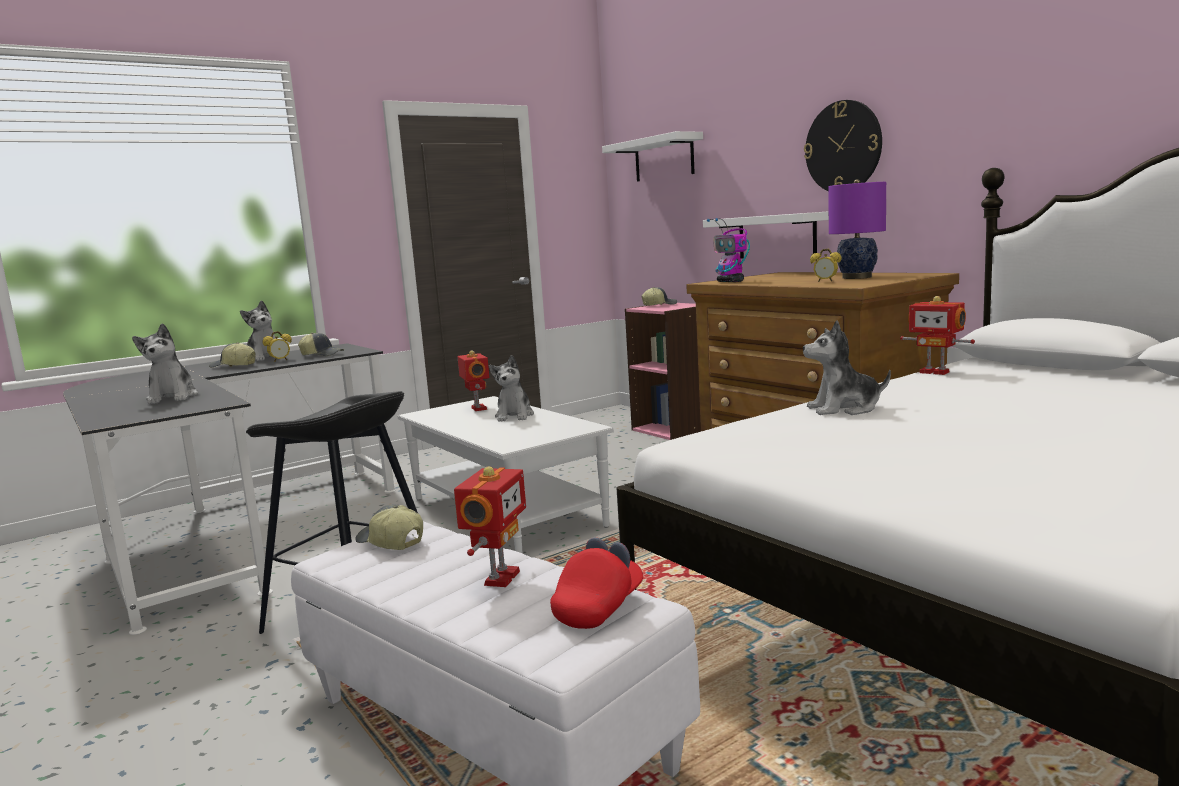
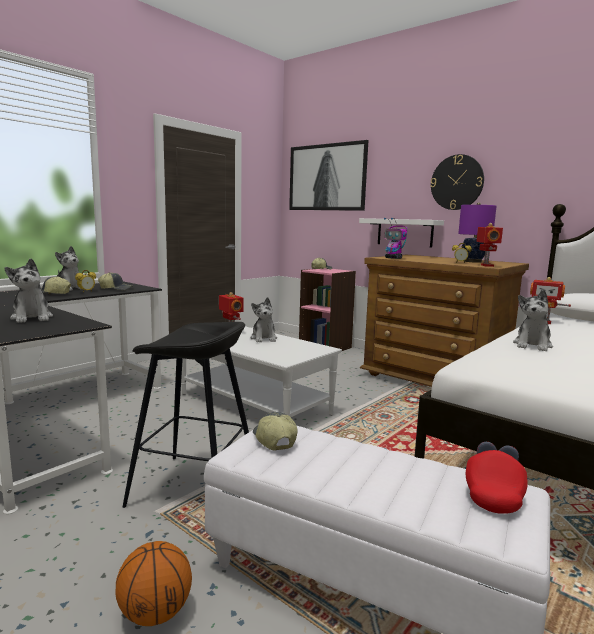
camera: 15 degrees left, 0 degrees up
cap [355,505,423,550] -> cap turned 45 degrees clockwise [253,412,298,451]
toy robot [454,466,526,587] -> toy robot moved to [476,223,503,267]
white shelf [602,131,703,182] -> picture [289,140,368,211]
plush toy [803,320,891,415] -> plush toy turned 45 degrees counterclockwise [513,290,553,351]
none -> basketball [116,541,192,626]

